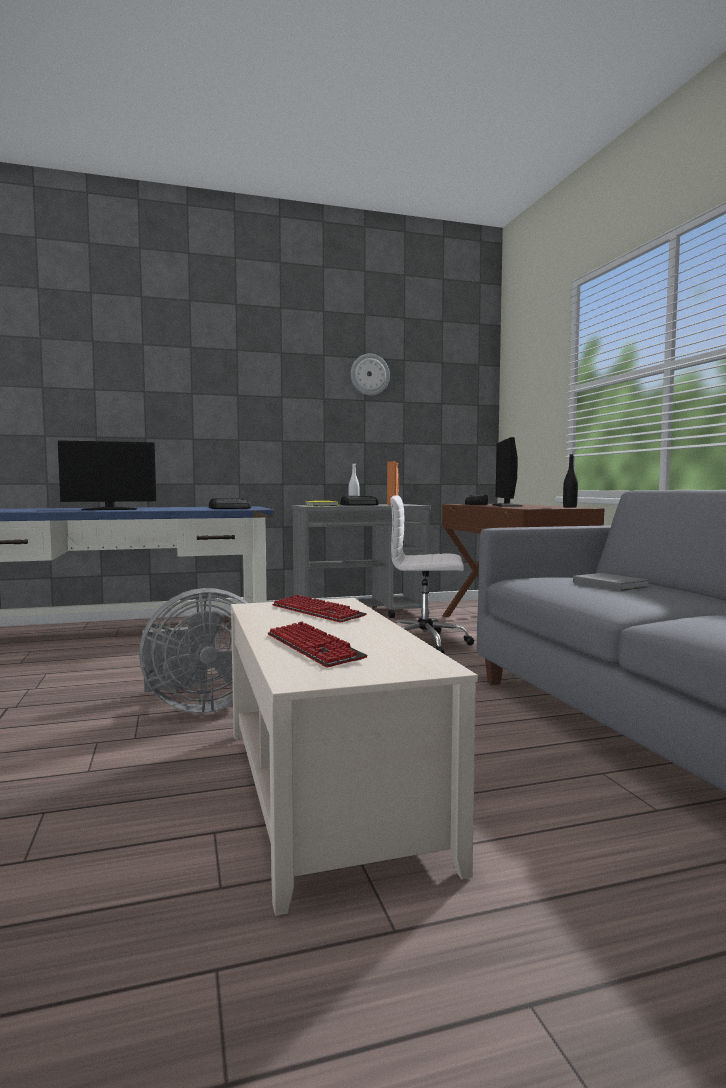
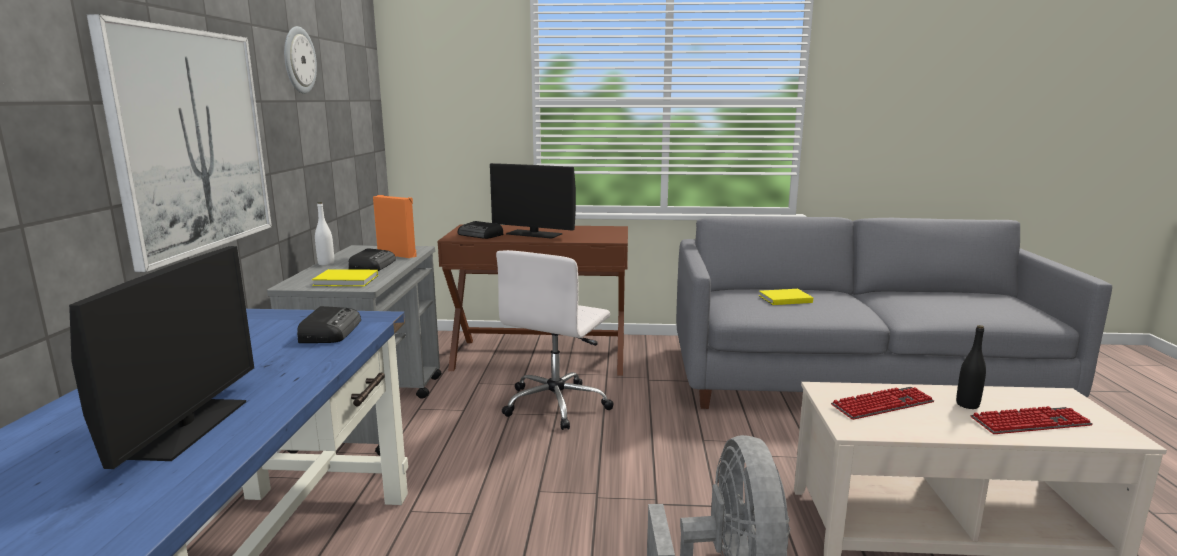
camera: 70 degrees left, 10 degrees up
black bottle [563,454,578,508] -> black bottle moved to [956,325,986,409]
grey book [573,573,650,591] -> yellow book [759,289,813,305]
none -> picture [87,14,272,272]

